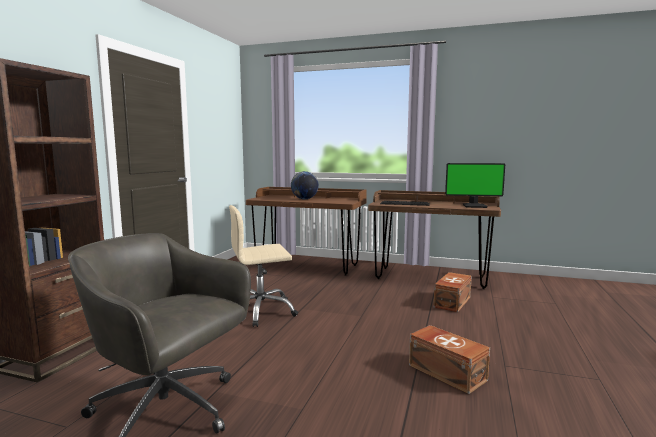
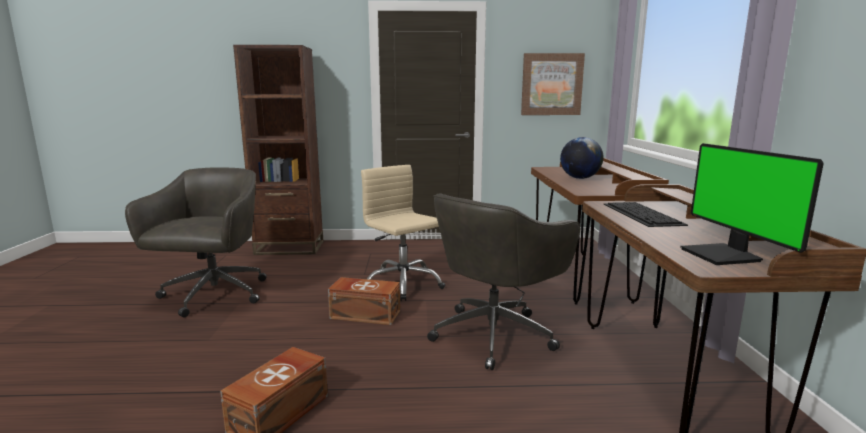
camera: 70 degrees right, 5 degrees up
brown storage box [434,272,472,312] -> brown storage box moved to [328,277,400,325]
none -> grey office chair [427,194,580,370]
none -> picture [521,53,585,115]

